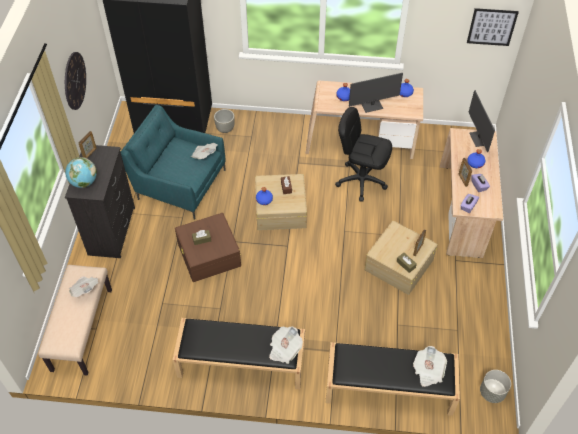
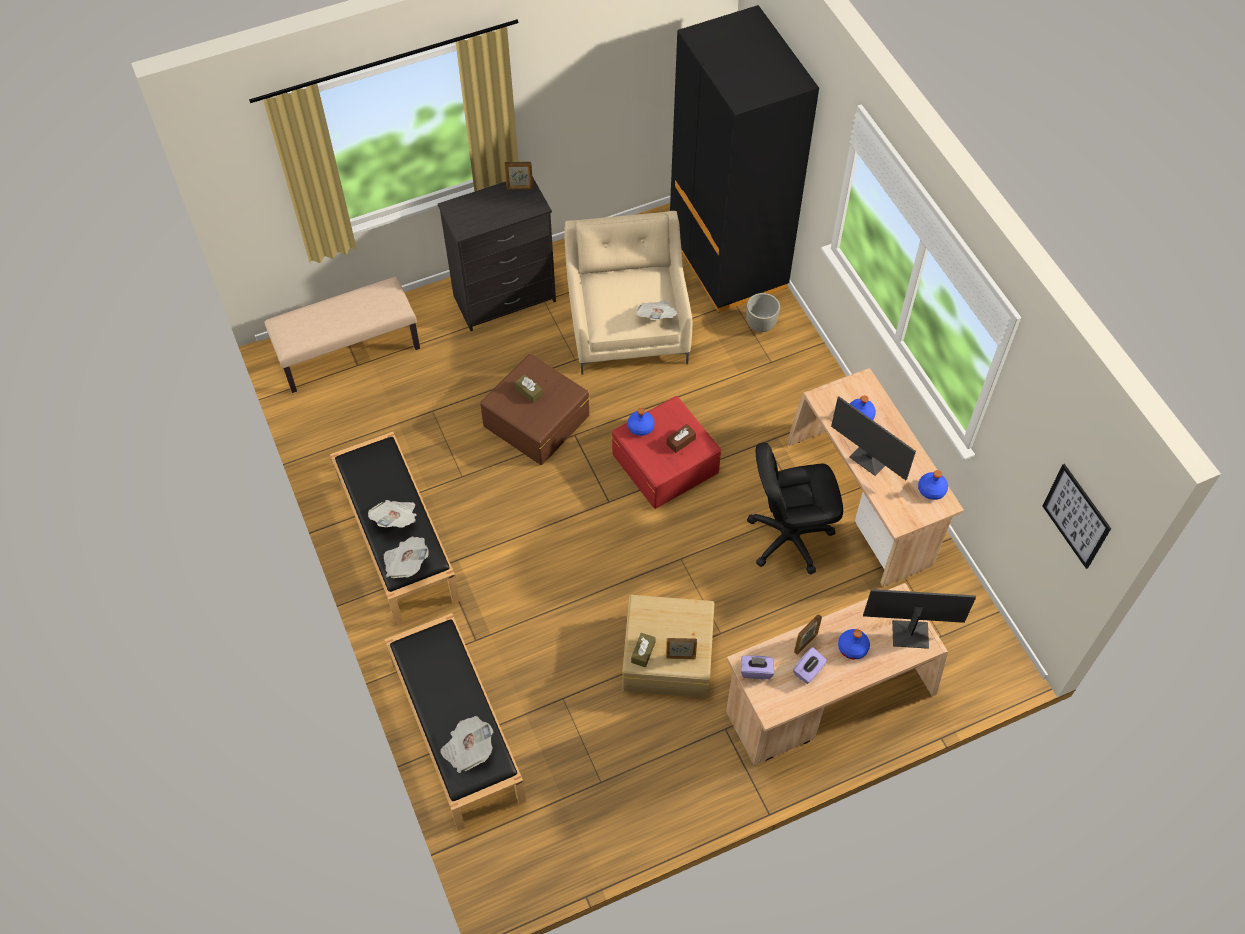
camera: 60 degrees right, 5 degrees up
wall clock [65,52,86,110] -> none
globe [65,157,97,188] -> none
newspaper [69,276,98,297] -> newspaper moved to [368,500,417,528]
turquoise armchair [120,105,226,220] -> beige armchair [565,211,692,375]
beige storage box [255,174,307,230] -> red storage box [612,396,721,509]
black office chair [335,107,392,202] -> black office chair turned 90 degrees counterclockwise [747,443,843,574]
monitor [469,90,495,152] -> monitor turned 45 degrees clockwise [863,589,976,649]
grey planter [480,370,511,403] -> none

